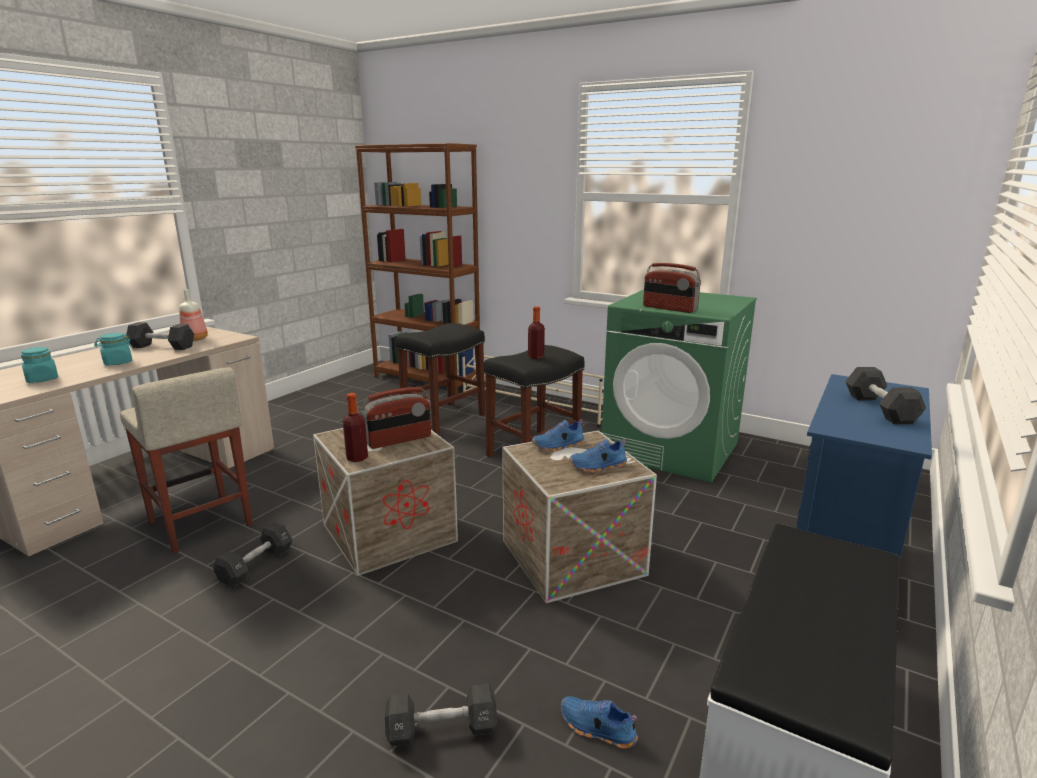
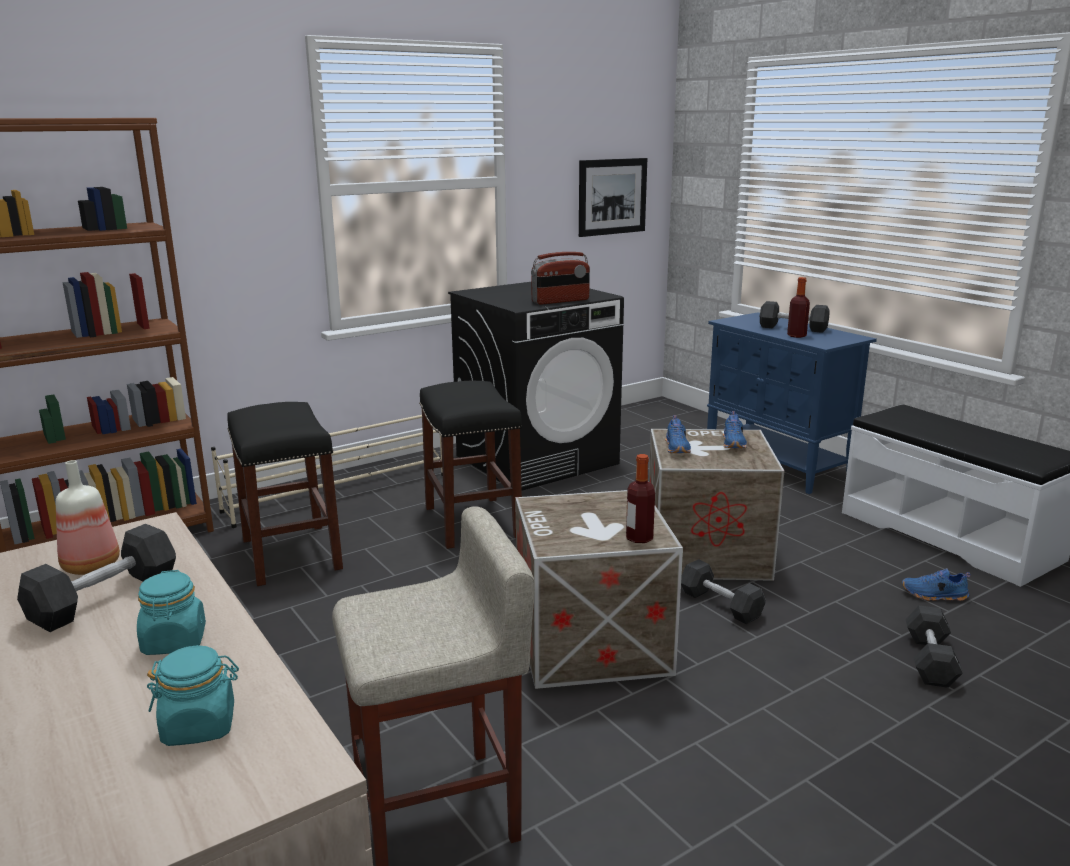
camera: 65 degrees left, 0 degrees up
black dumbbell [213,522,292,588] -> black dumbbell moved to [681,559,766,624]
radio [361,387,431,449] -> none
bottle [528,306,545,359] -> bottle moved to [787,277,810,338]
blue shoe [561,696,638,749] -> blue shoe turned 45 degrees clockwise [902,568,971,601]
green washing machine [602,290,757,483] -> black washing machine [448,282,624,490]
none -> picture [579,158,647,237]

